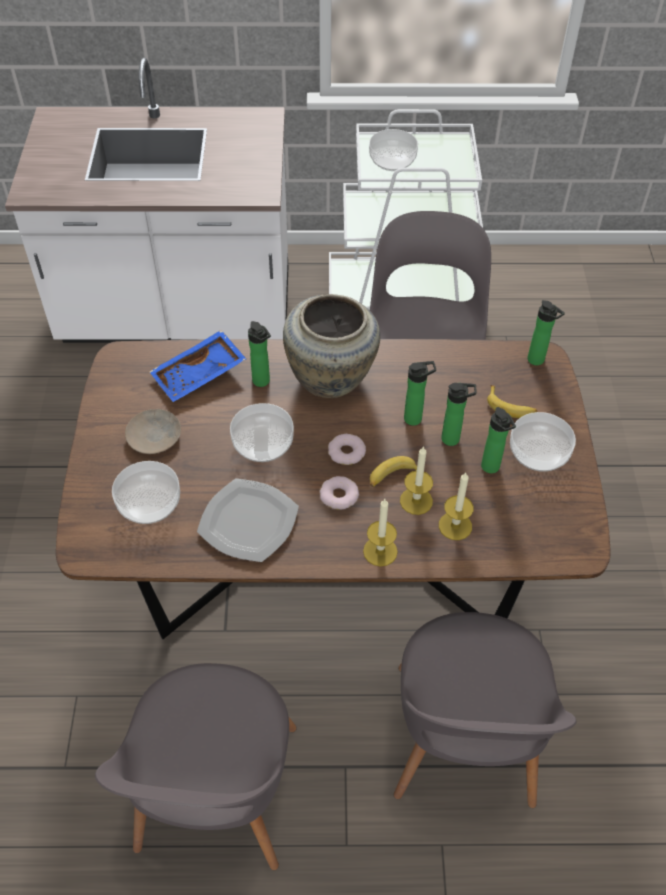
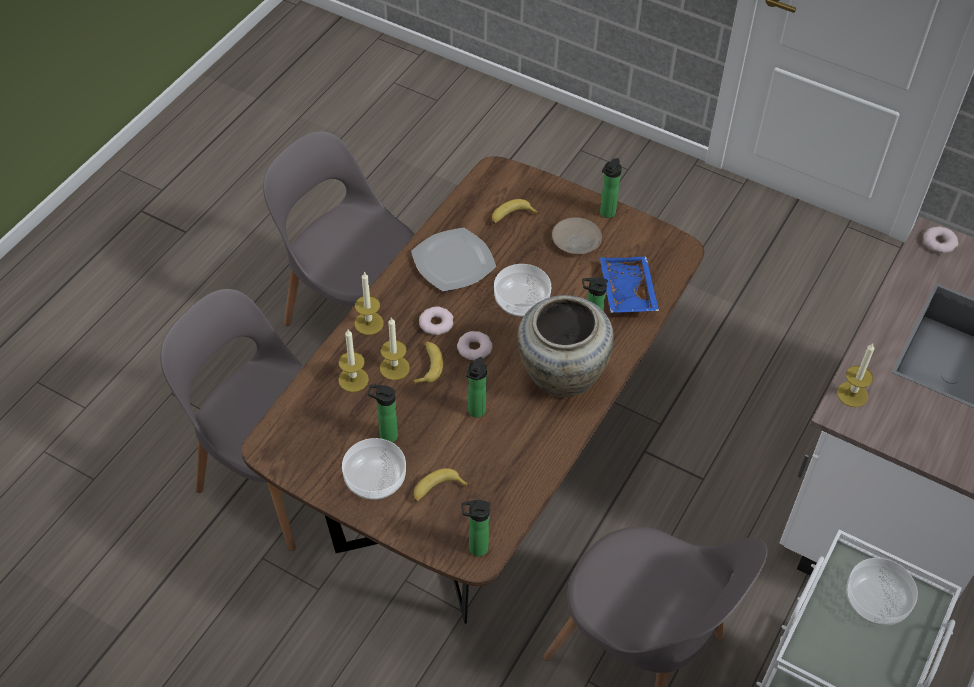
camera: 120 degrees right, 0 degrees up
bowl [112,461,180,524] -> banana [492,199,540,224]
bottle [441,383,476,446] -> bottle moved to [600,158,622,218]
none -> candle [837,343,874,407]
none -> donut [924,226,958,253]

